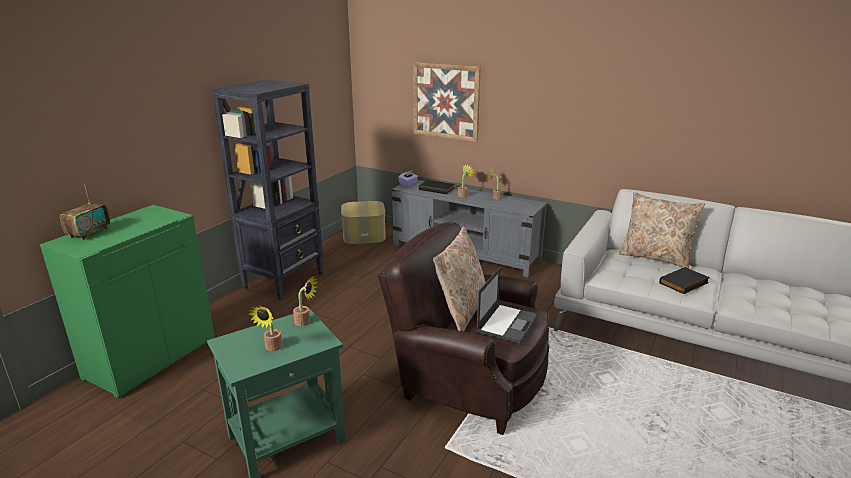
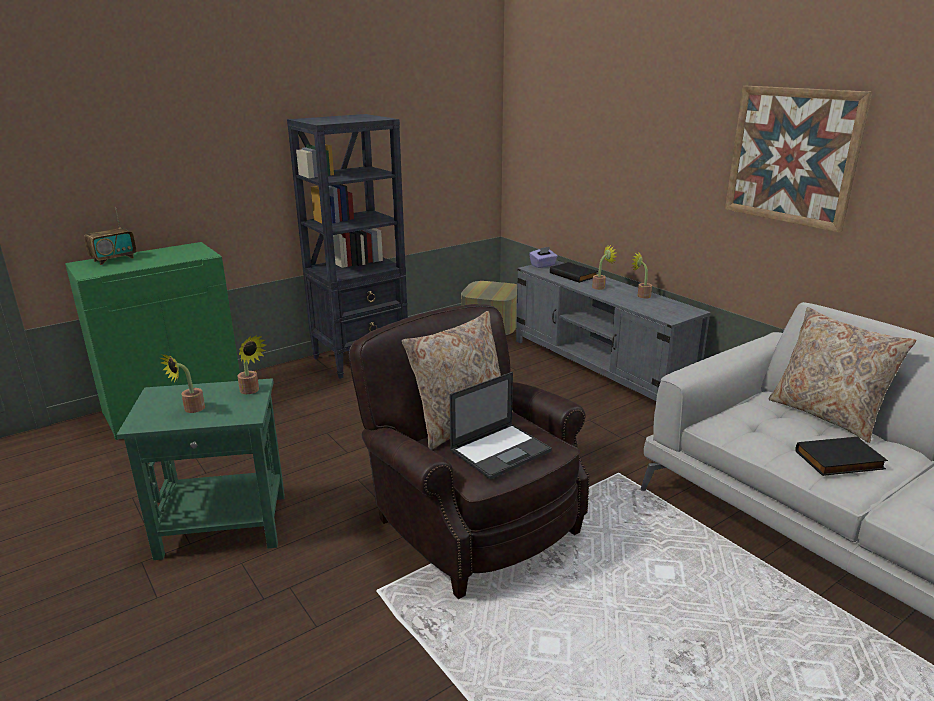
camera: 25 degrees right, 0 degrees up
picture [413,62,481,142] -> picture moved to [725,86,872,233]

